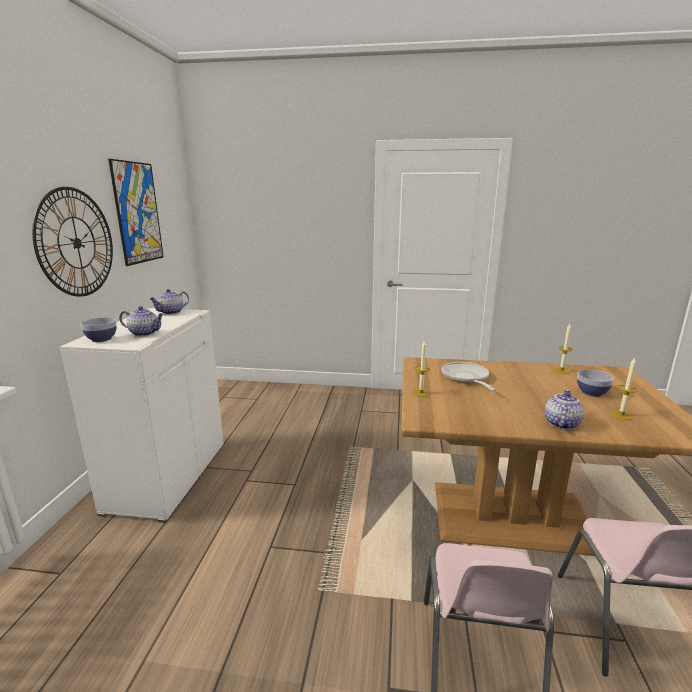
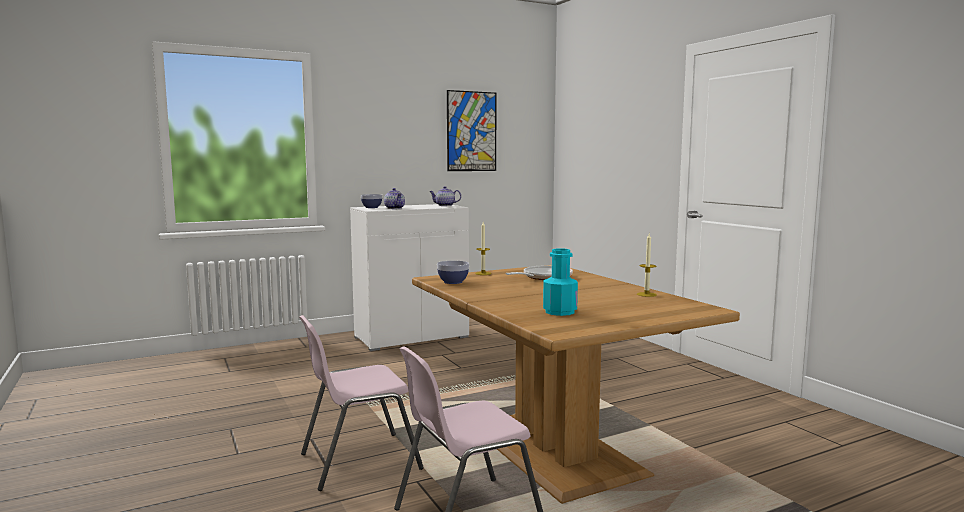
camera: 55 degrees right, 10 degrees down
wall clock [32,187,113,297] -> none
teapot [544,390,584,429] -> none
bowl [577,369,614,397] -> bowl moved to [437,261,469,284]
candle [610,357,637,420] -> turquoise bottle [543,248,578,316]

